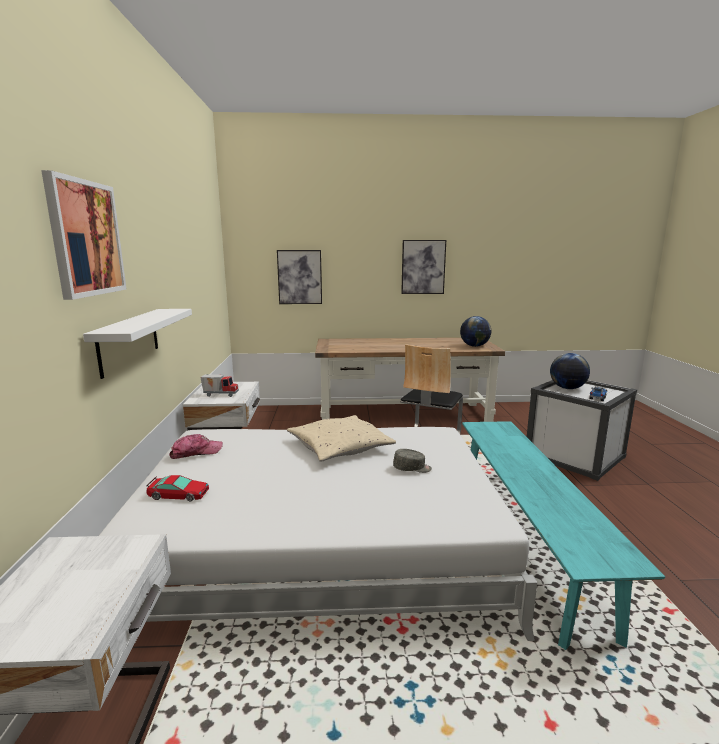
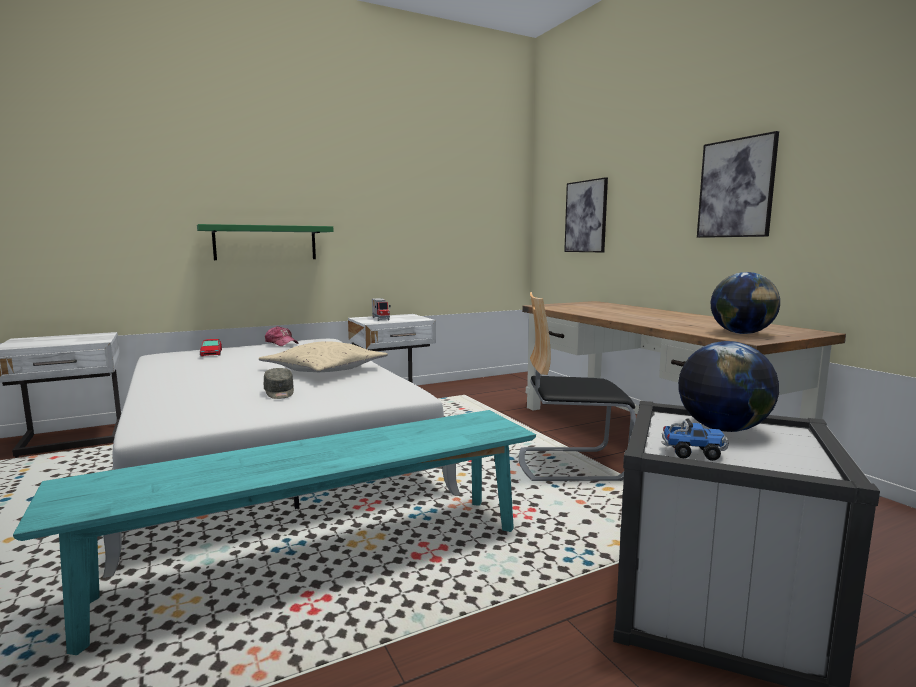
camera: 65 degrees right, 5 degrees down
picture [41,170,126,300] -> none
white shelf [83,309,192,379] -> green shelf [197,224,334,260]

